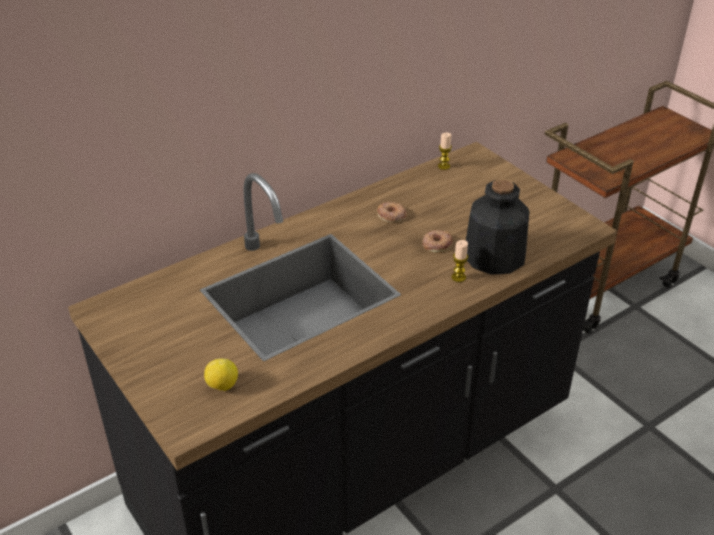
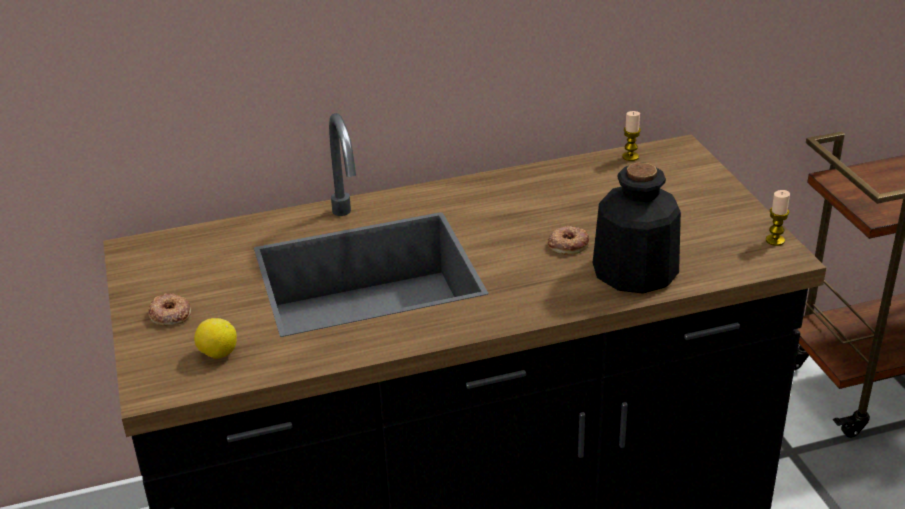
camera: 20 degrees right, 5 degrees down
donut [377,202,407,223] -> donut moved to [148,293,191,325]
candle [451,240,468,282] -> candle moved to [766,190,790,246]

